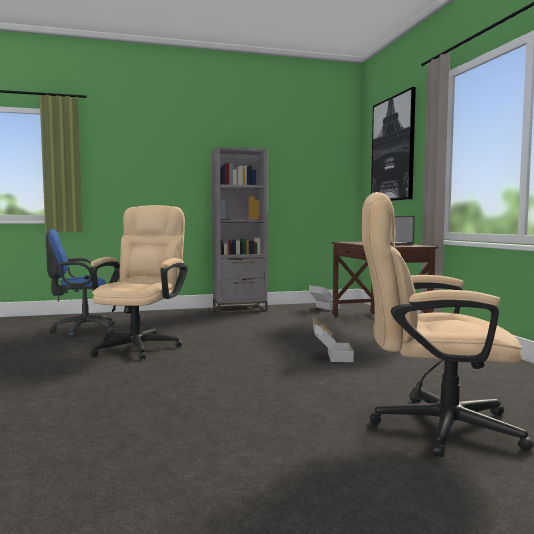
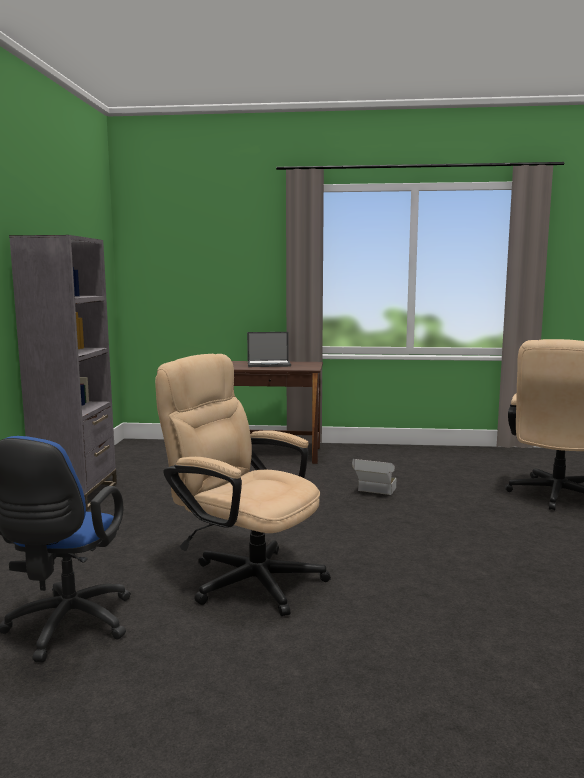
camera: 70 degrees left, 5 degrees up
cardboard box [309,285,341,310] -> none
picture [371,87,416,201] -> none

